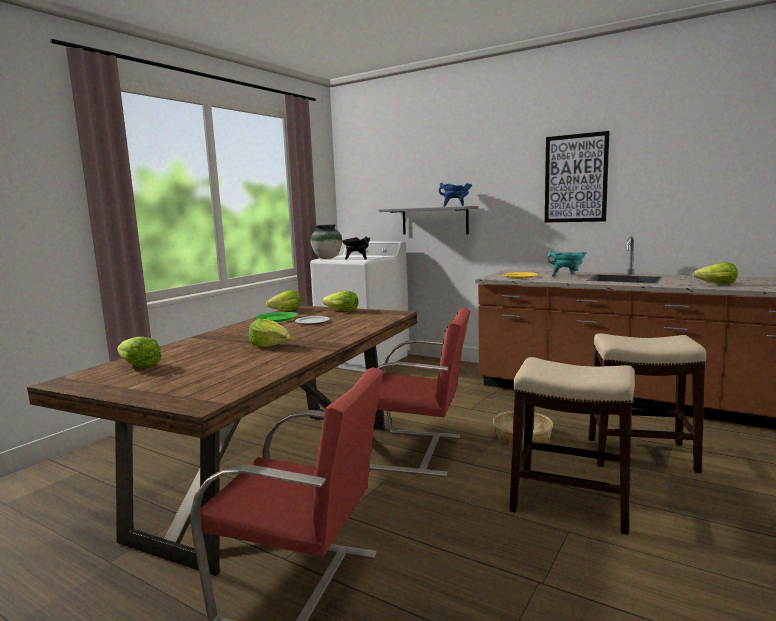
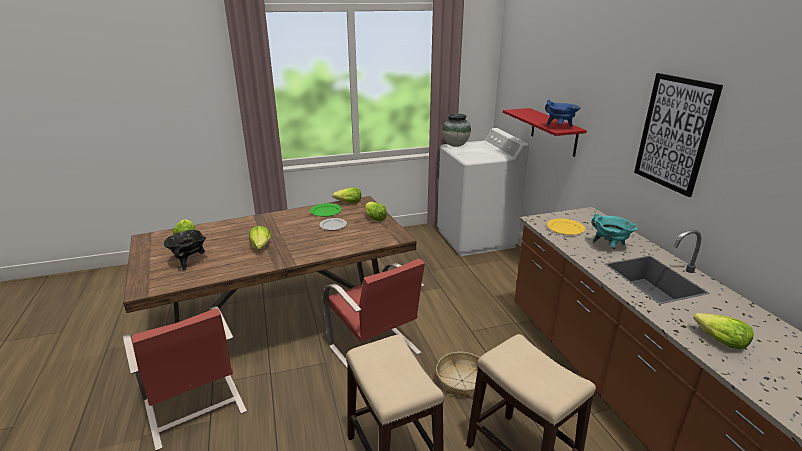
camera: 40 degrees right, 15 degrees up
black cooking pot [342,236,370,260] -> black cooking pot moved to [164,230,206,271]
grey shelf [379,206,478,235] -> red shelf [503,108,587,157]

